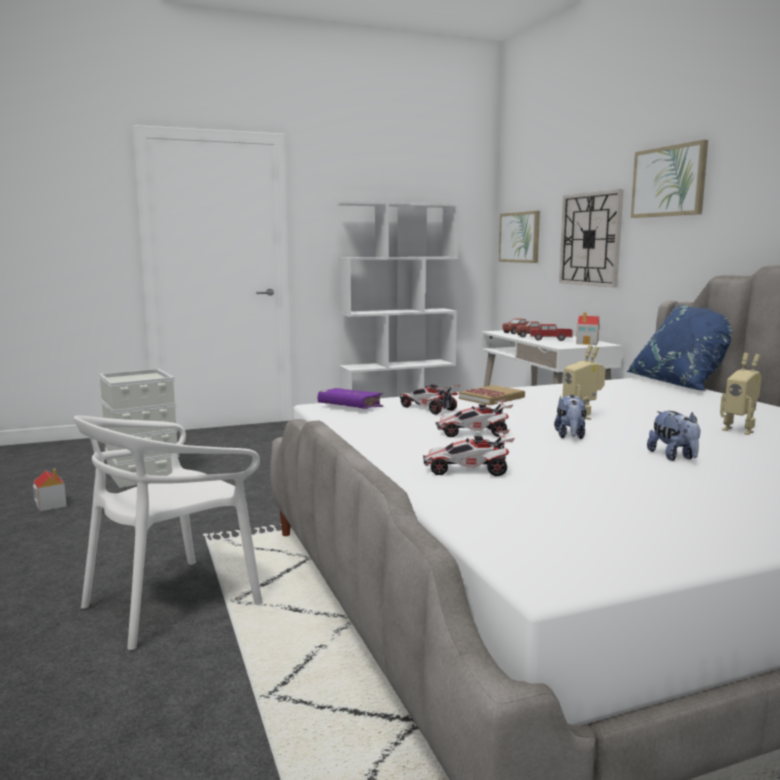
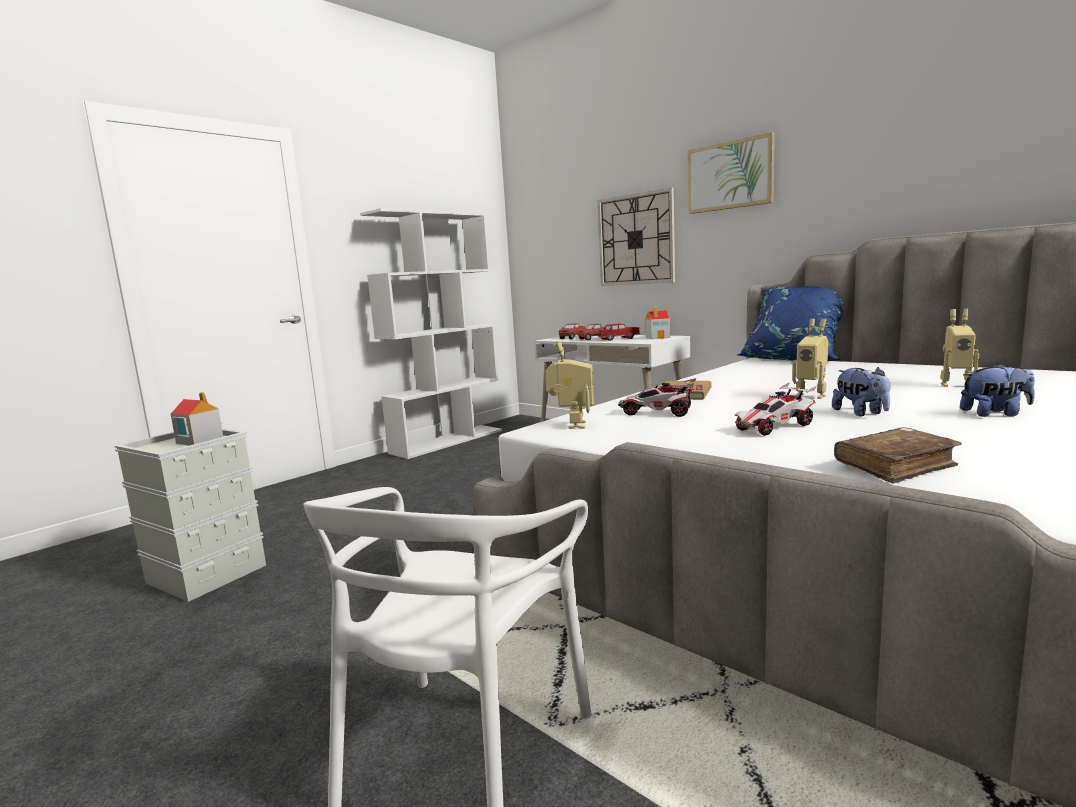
camera: 25 degrees left, 0 degrees up
toy house [33,468,67,511] -> toy house moved to [171,392,223,446]
purple book [317,388,383,409] -> toy robot [546,341,594,429]
toy car [423,430,515,476] -> brown book [834,428,962,484]
picture [499,211,540,263] -> none
plush toy [647,411,700,461] -> plush toy turned 45 degrees counterclockwise [960,363,1035,417]

